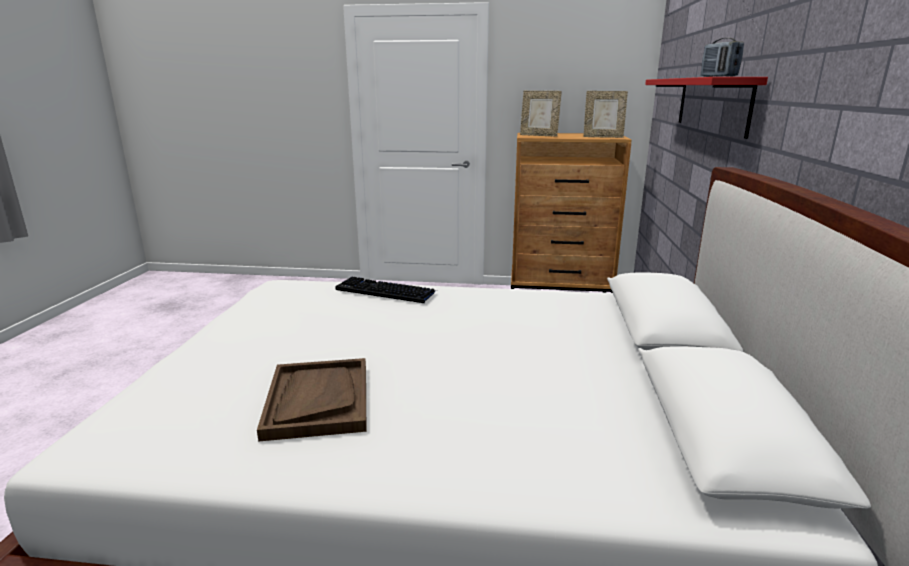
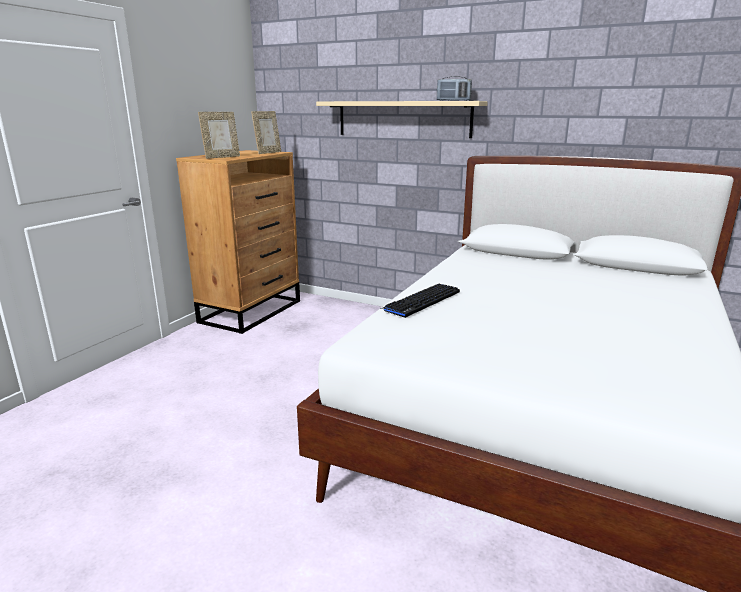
camera: 70 degrees left, 0 degrees up
brown tray [257,358,366,442] -> none
red shelf [645,77,768,139] -> beige shelf [316,101,488,138]

